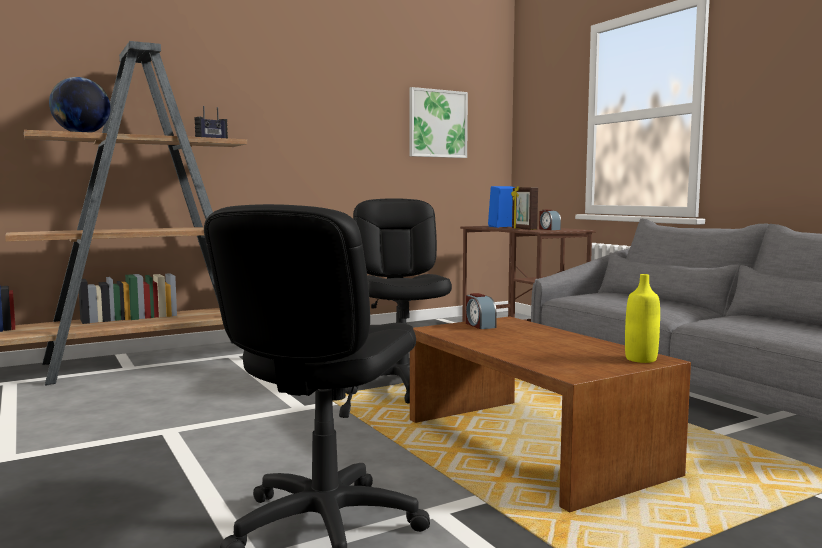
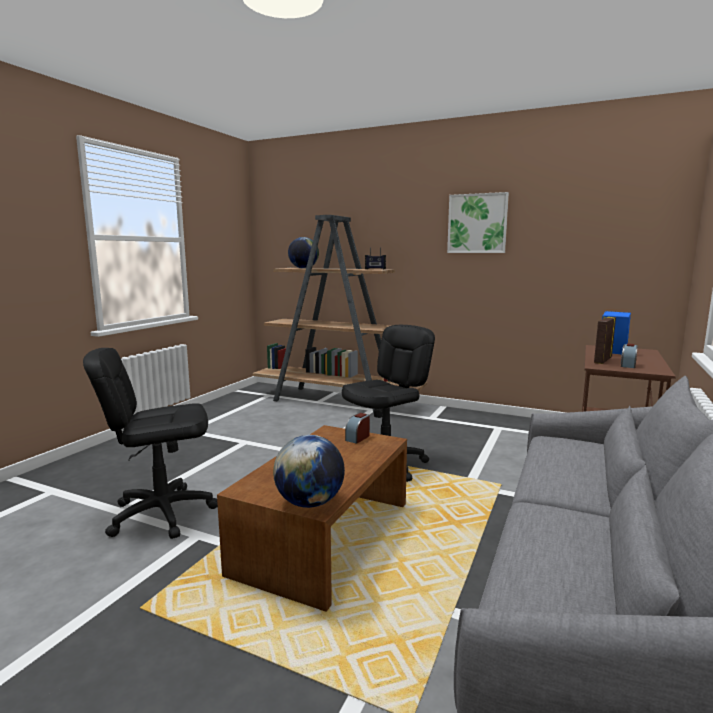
camera: 55 degrees right, 5 degrees up
picture [409,87,468,158] -> picture moved to [447,192,509,253]
yellow bottle [625,274,660,363] -> globe [273,435,345,508]

